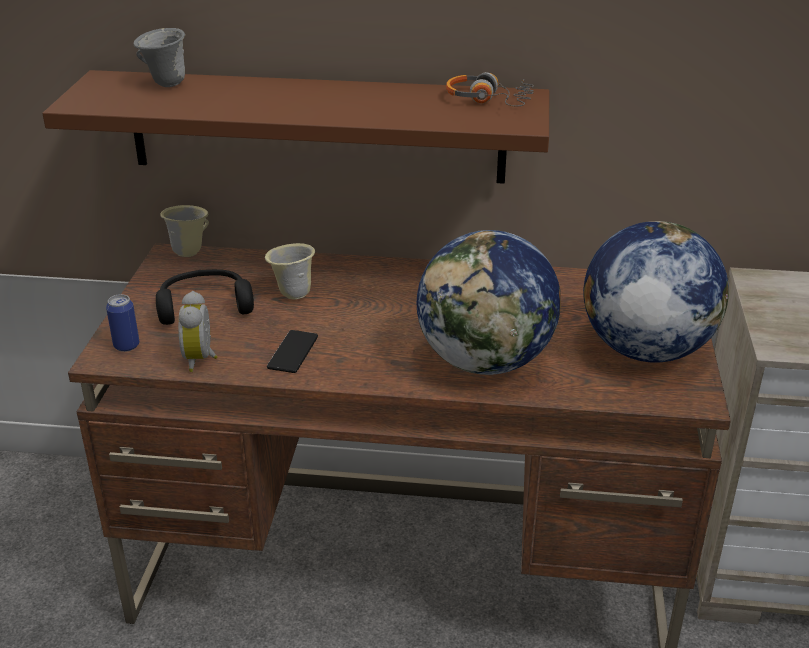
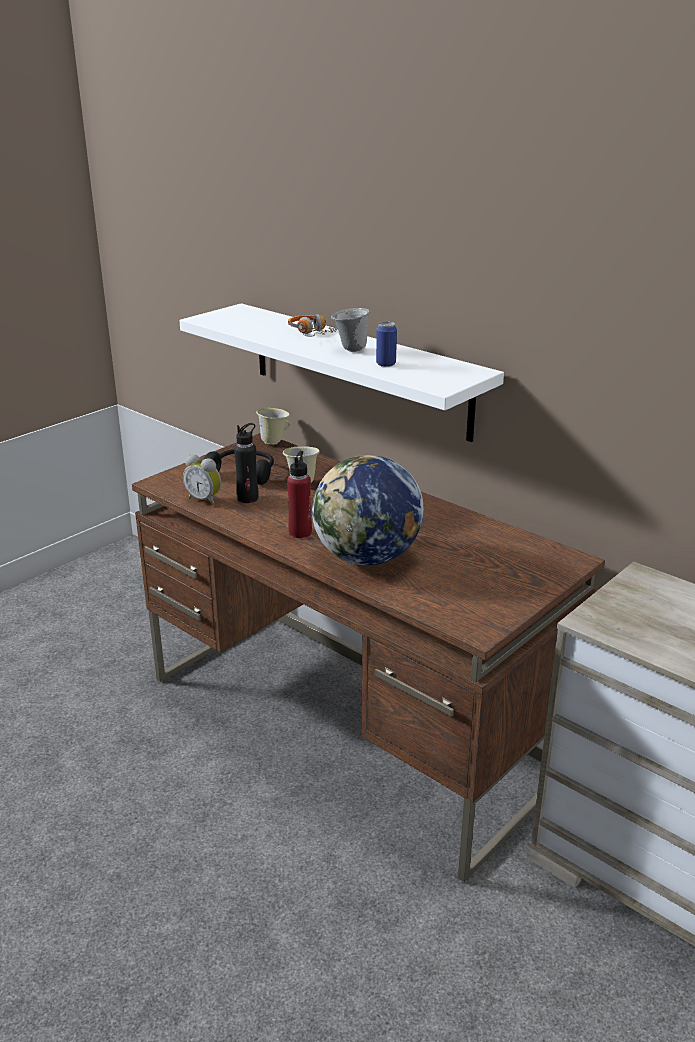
camera: 35 degrees right, 5 degrees down
brown shelf [42,70,549,184] -> white shelf [179,303,504,442]
can [106,294,140,352] -> can moved to [376,321,397,367]
grey mug [134,28,185,87] -> grey mug moved to [331,308,370,352]
alarm clock [178,291,218,372] -> alarm clock turned 90 degrees counterclockwise [183,454,221,506]
phone [267,330,318,373] -> none
headphones [446,72,534,106] -> headphones moved to [288,314,338,336]
globe [583,221,729,362] -> none
none -> black bottle [234,423,258,503]
none -> red bottle [287,451,312,538]

